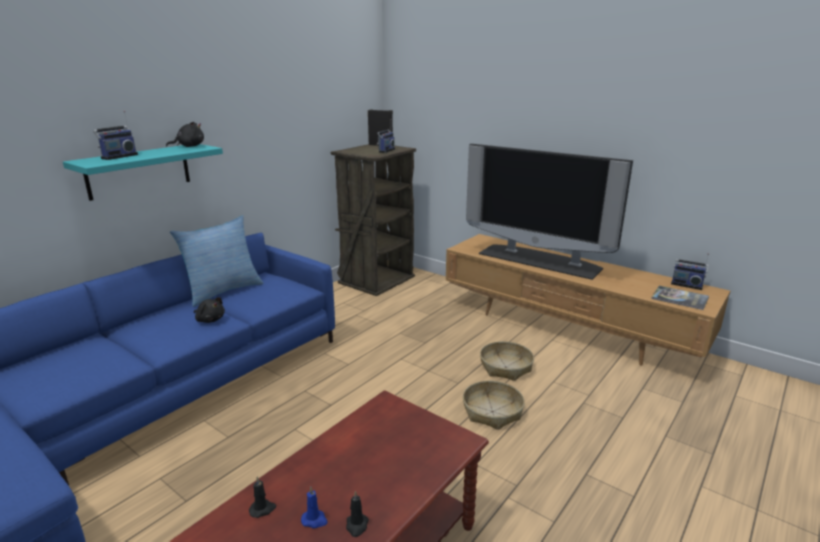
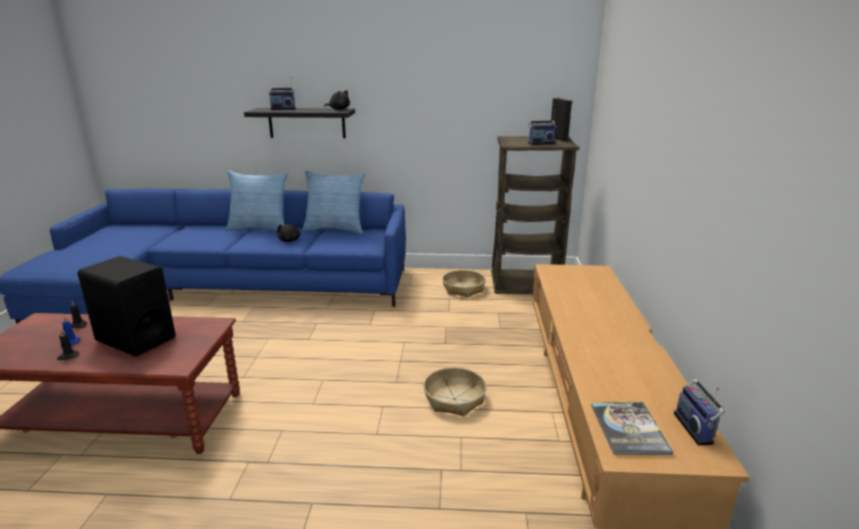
camera: 55 degrees right, 0 degrees up
turquoise shelf [63,144,223,201] -> black shelf [244,108,355,138]
basket [463,381,525,430] -> basket moved to [442,270,486,298]
television [466,144,633,280] -> none
none -> black speaker [77,256,175,356]
none -> pillow [226,170,288,231]

